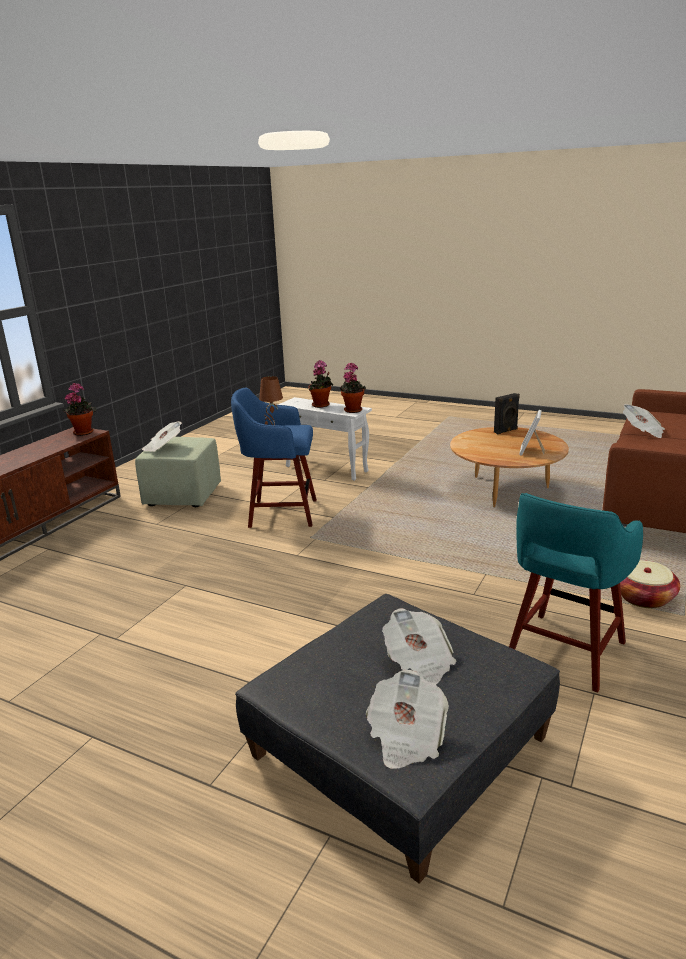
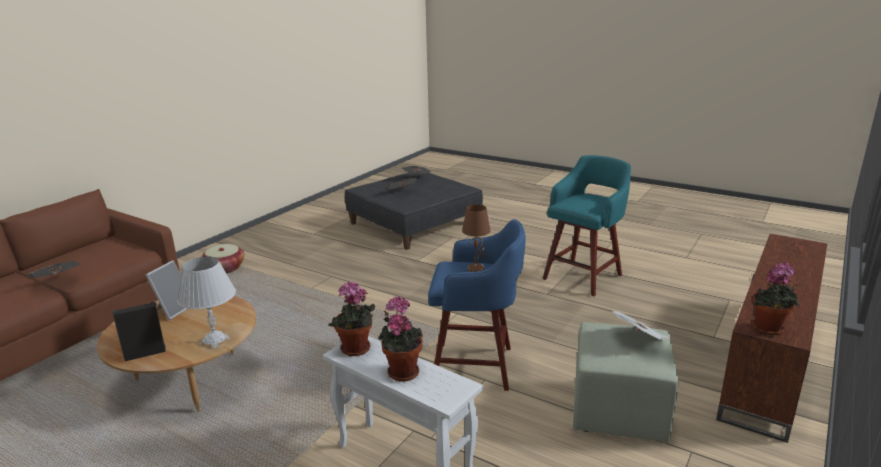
camera: 175 degrees left, 0 degrees up
turquoise stool [509,493,643,693] -> turquoise stool moved to [543,155,631,296]
none -> white table lamp [177,257,236,349]

